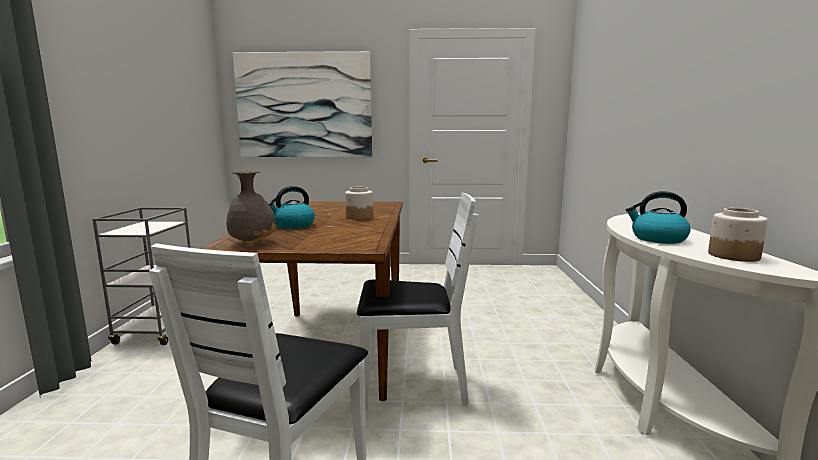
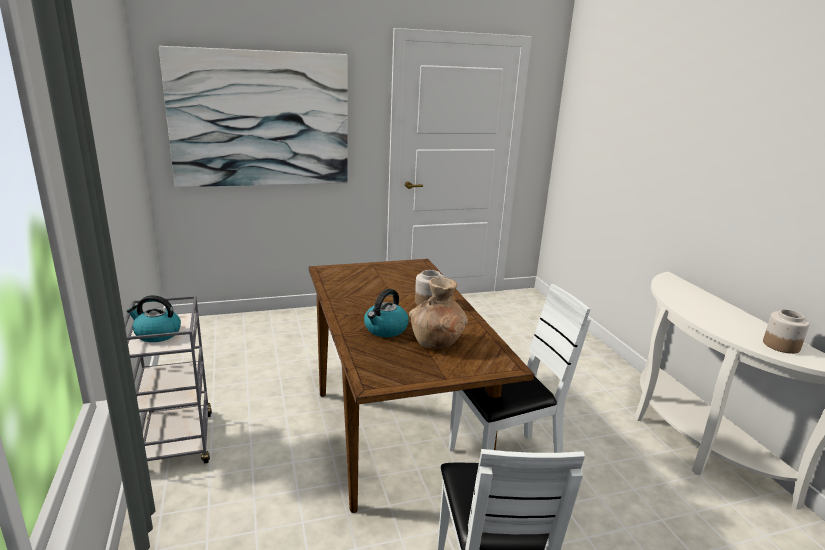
camera: 20 degrees left, 10 degrees up
grey vase [226,171,276,245] -> none
kettle [626,191,691,244] -> kettle moved to [127,295,181,342]
none -> brown vase [409,277,468,349]

